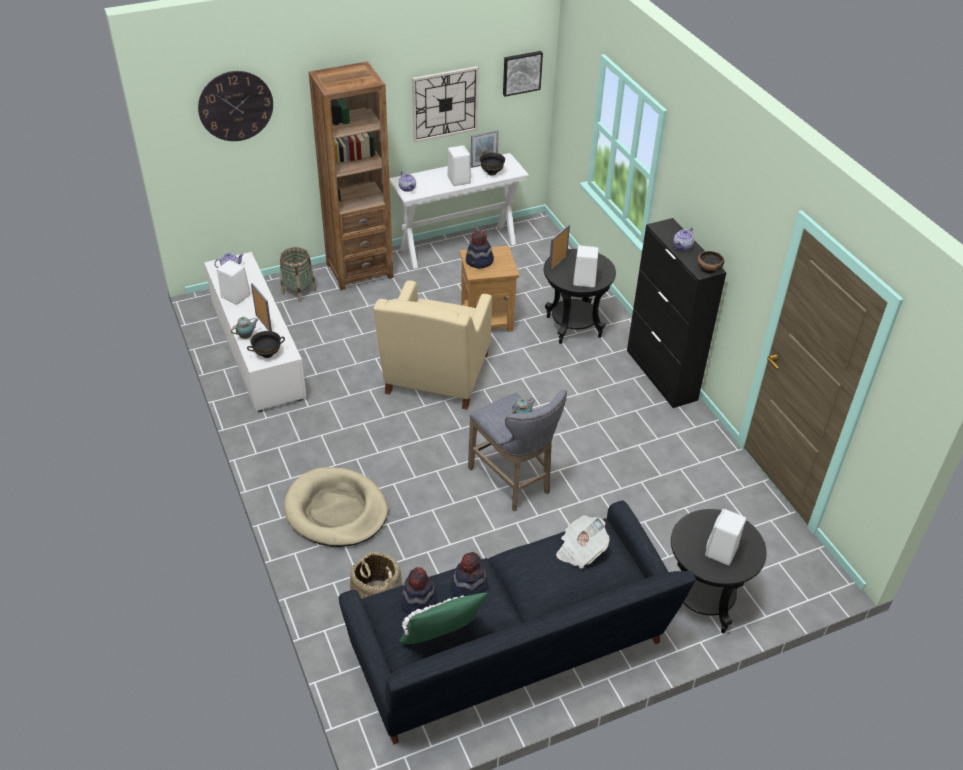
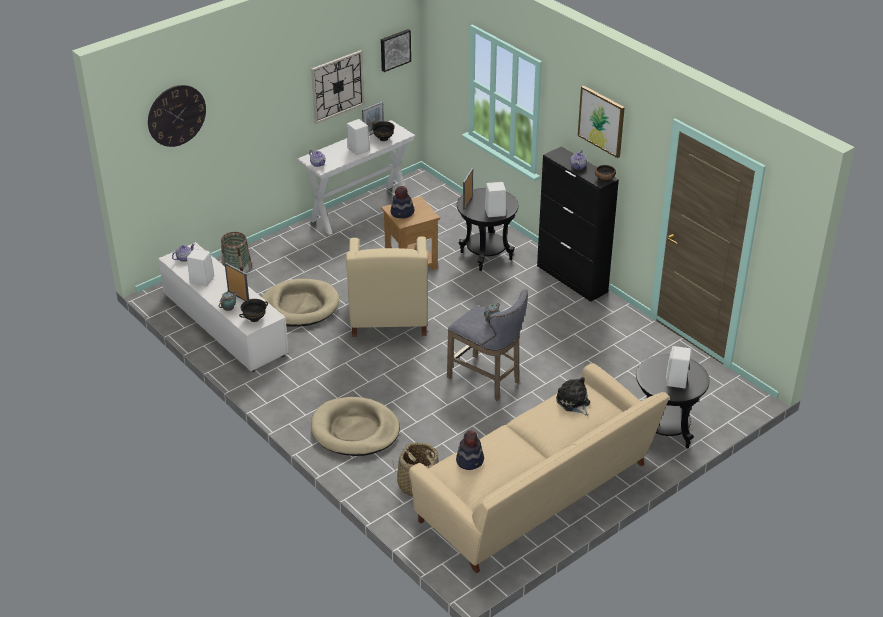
camera: 15 degrees left, 5 degrees down
brown bookcase [309,62,394,290] -> none
black sofa [339,500,696,744] -> beige sofa [409,363,669,573]
green pillow [400,593,487,645] -> none
hat [450,552,488,598] -> none
newspaper [556,515,610,569] -> plush toy [556,377,590,416]
none -> beige dog bed [262,279,339,327]
none -> picture [578,85,625,158]

